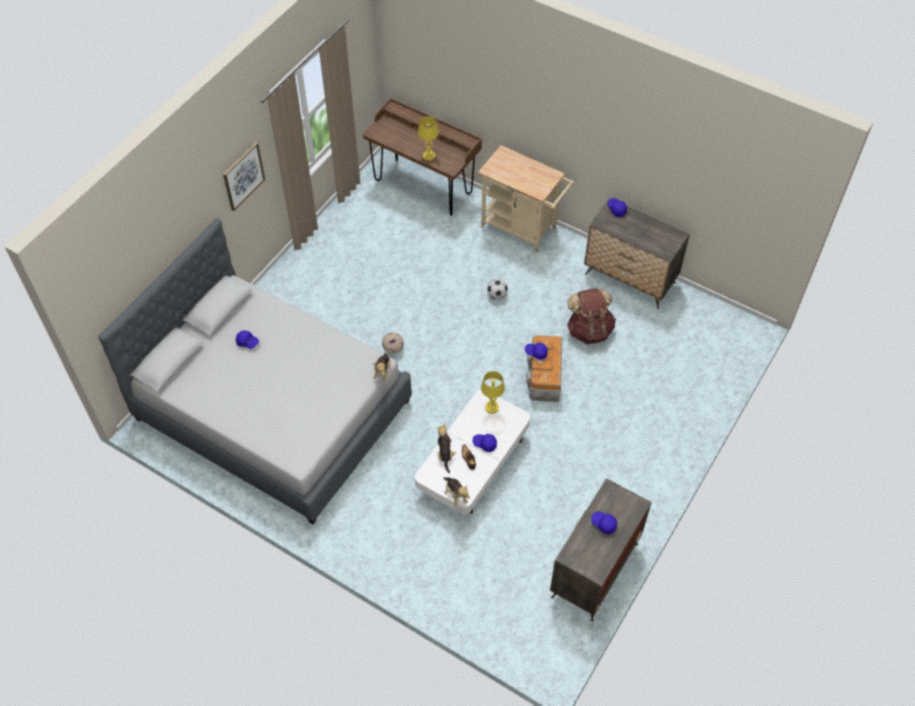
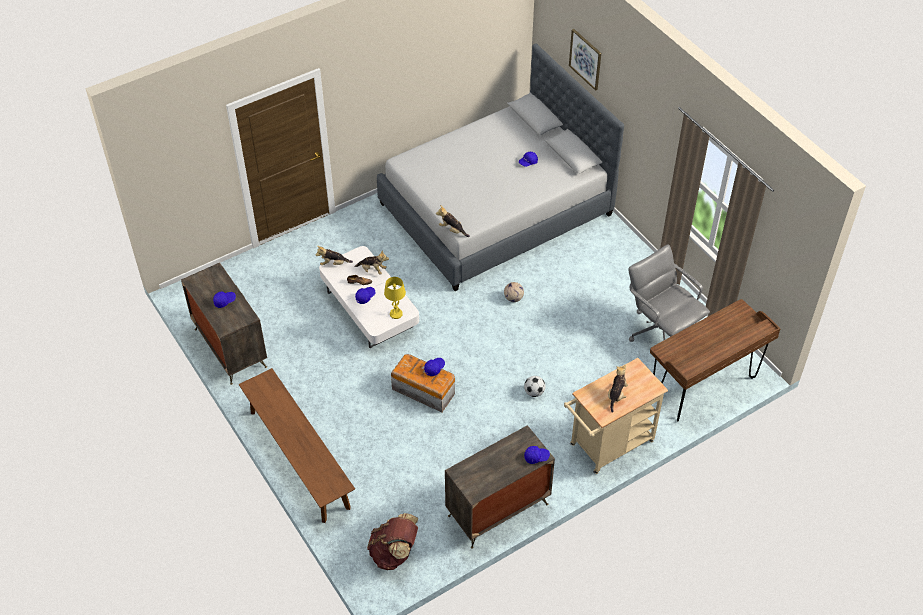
camera: 115 degrees right, 5 degrees down
picture [223,142,265,211] -> picture moved to [569,29,601,91]
yellow table lamp [418,116,439,161] -> none
brown backpack [567,288,616,344] -> brown backpack moved to [367,513,418,570]
none -> brown bench [239,368,355,523]
none -> plush toy [608,365,628,413]
none -> grey office chair [628,244,710,342]

